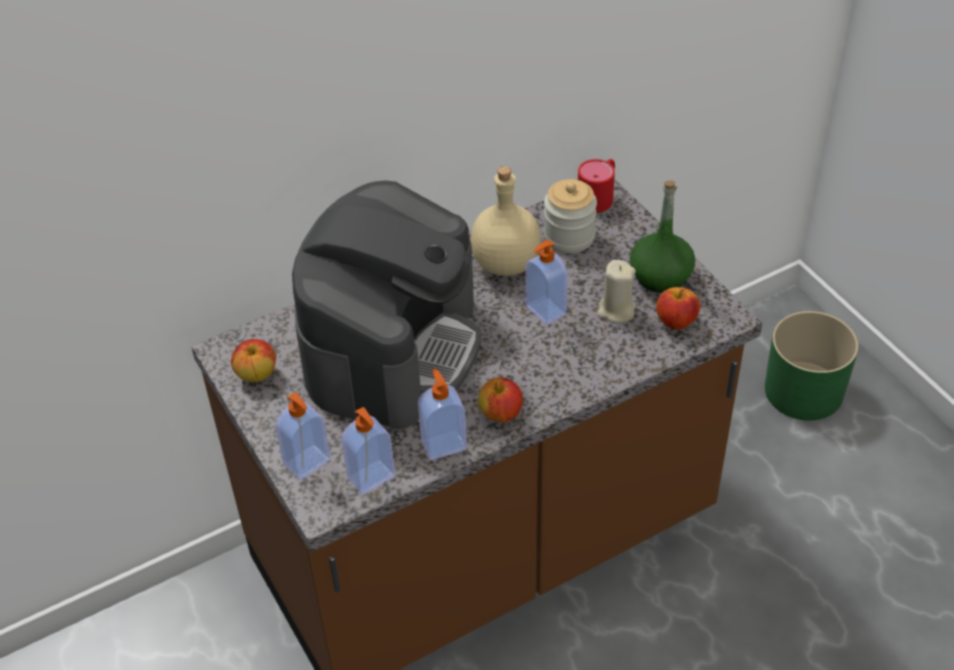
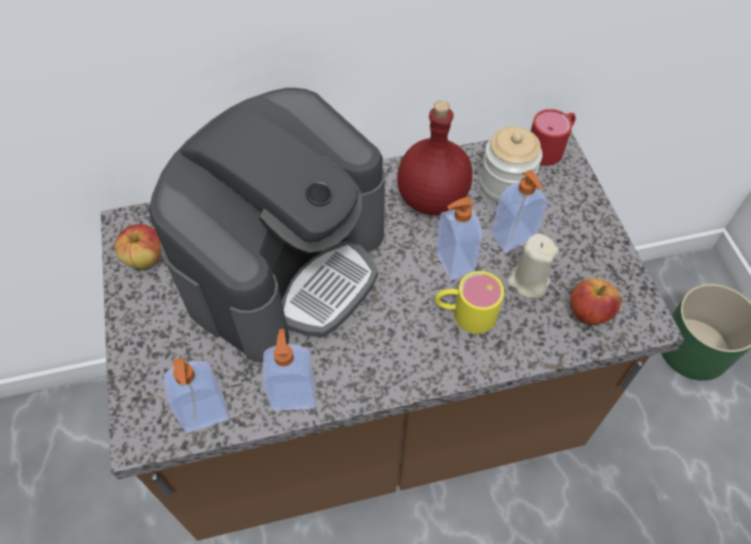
camera: 15 degrees right, 10 degrees up
soap dispenser [275,392,331,480] -> soap dispenser moved to [491,170,548,252]
beige bottle [471,166,541,276] -> red bottle [397,101,472,215]
apple [478,377,523,423] -> none
green bottle [630,180,695,293] -> none
none -> yellow mug [435,271,504,334]

